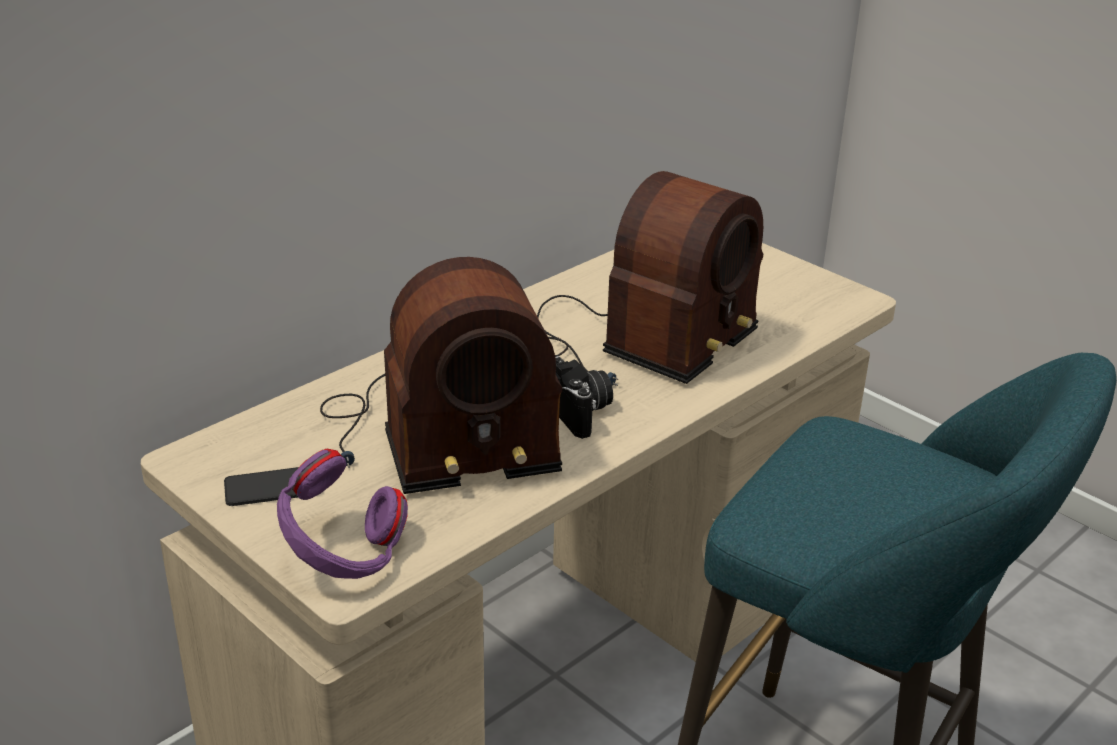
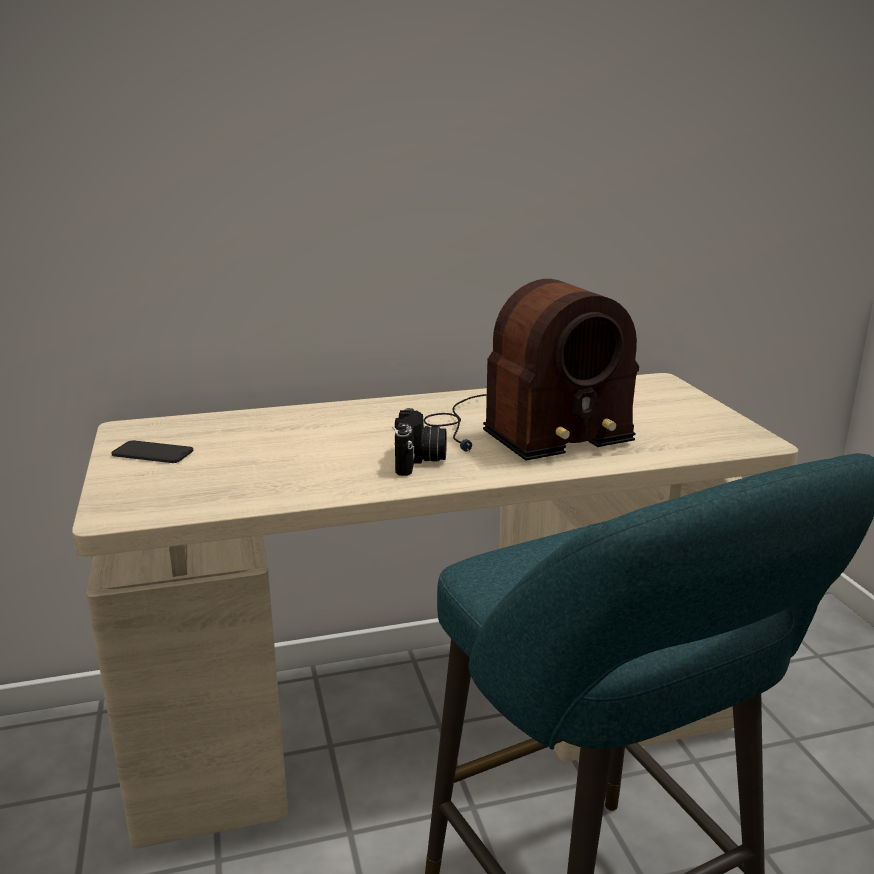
camera: 30 degrees right, 10 degrees down
purple headphones [277,449,408,579] -> none
radio [320,257,562,494] -> none

